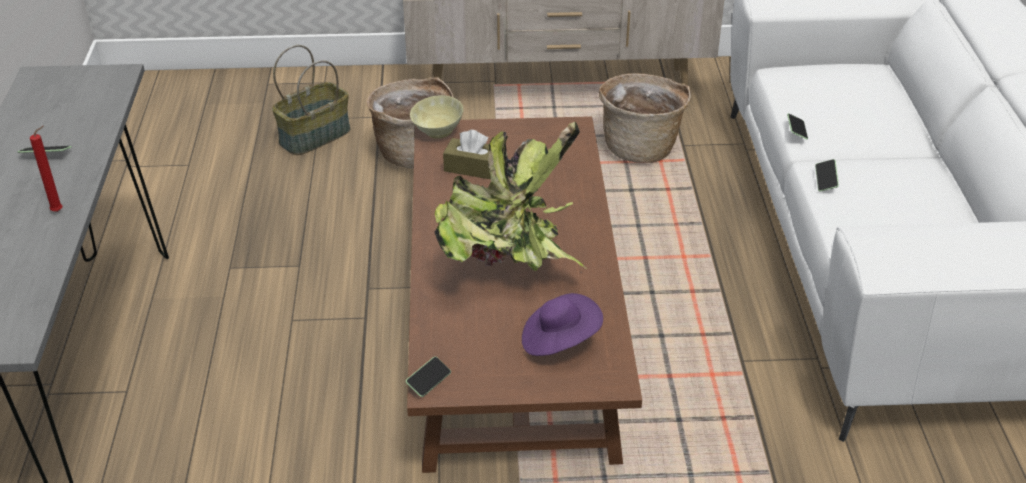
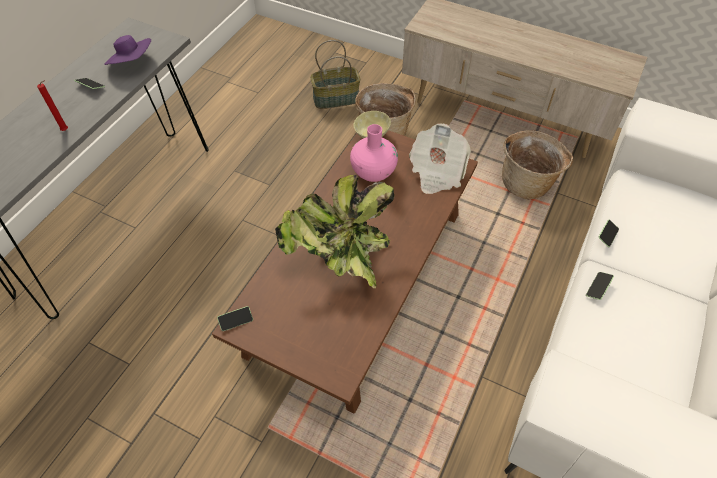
camera: 30 degrees right, 15 degrees up
brown tissue box [443,130,491,179] -> pink vase [350,124,398,182]
purple hat [522,293,603,356] -> purple hat moved to [104,35,151,65]
none -> newspaper [409,123,471,194]

